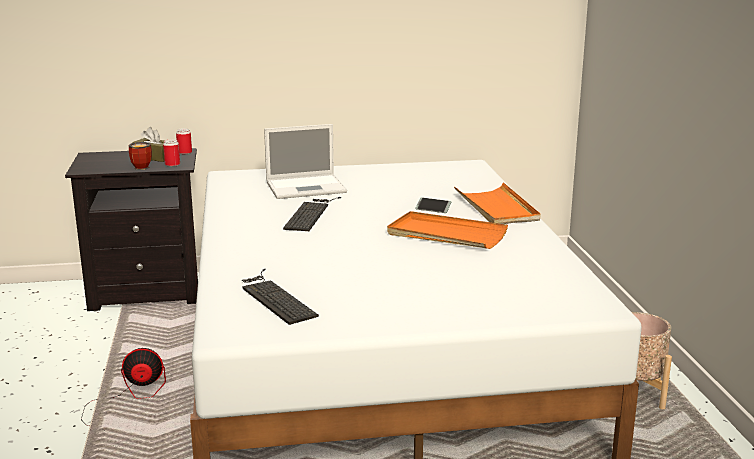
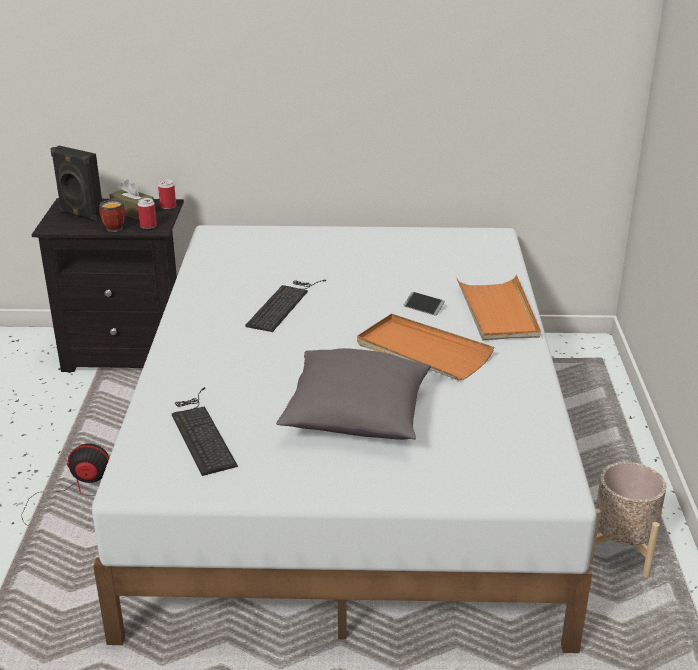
camera: 10 degrees right, 10 degrees up
laptop [264,124,347,199] -> none
none -> black speaker [50,146,102,221]
none -> grey pillow [276,348,431,440]

